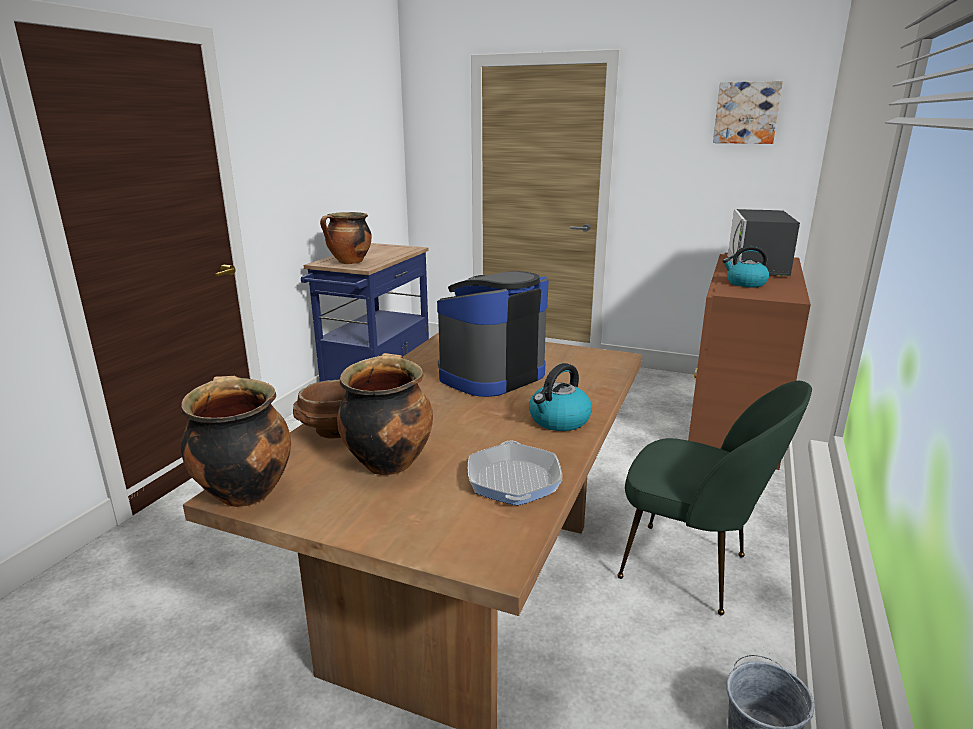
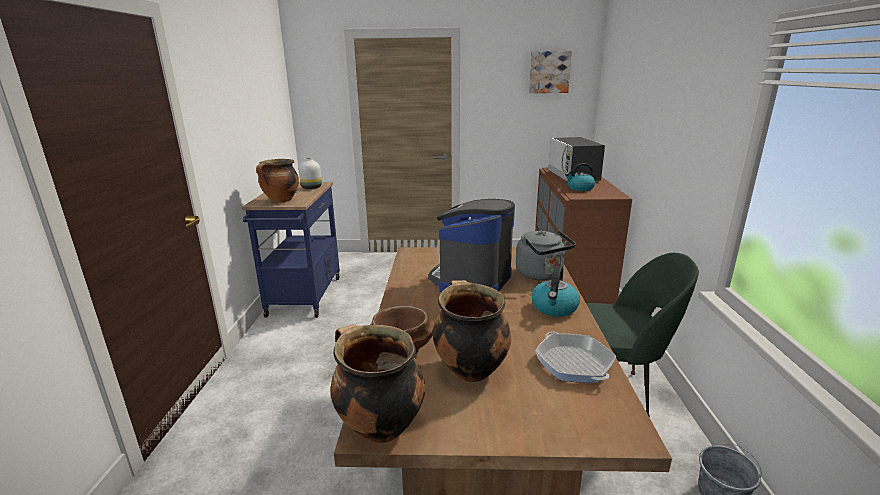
camera: 20 degrees left, 0 degrees up
none -> white vase [299,158,322,189]
none -> grey kettle [516,230,576,281]

